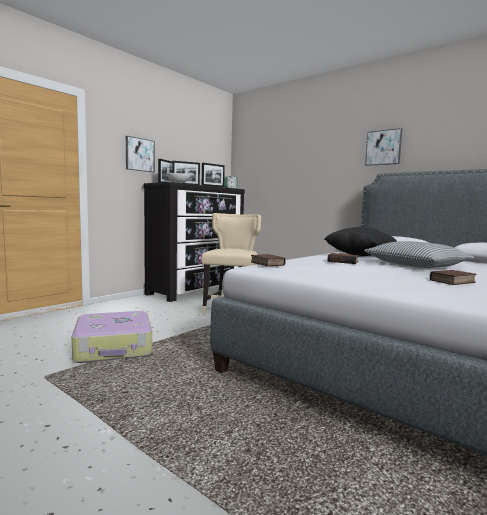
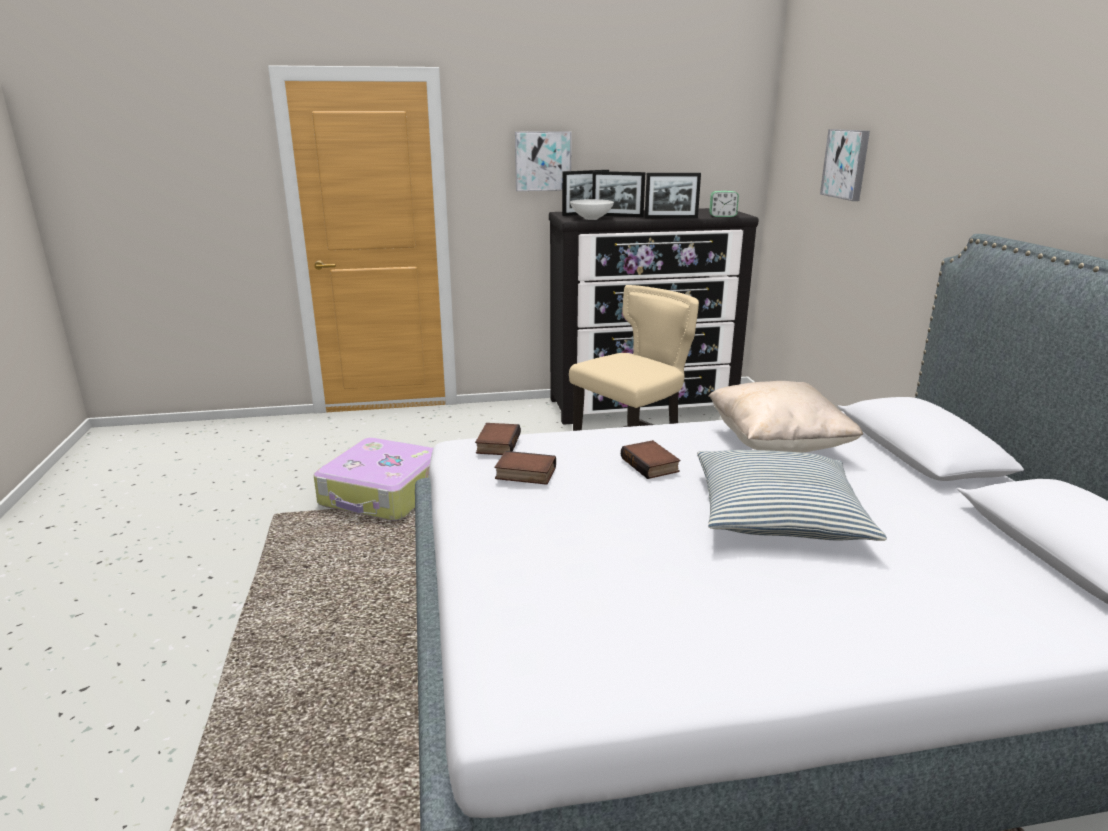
camera: 40 degrees right, 15 degrees up
black pillow [324,227,397,256] -> beige pillow [708,381,863,453]
picture [365,128,402,166] -> picture moved to [820,129,870,201]
book [430,270,477,285] -> book moved to [495,451,556,485]

